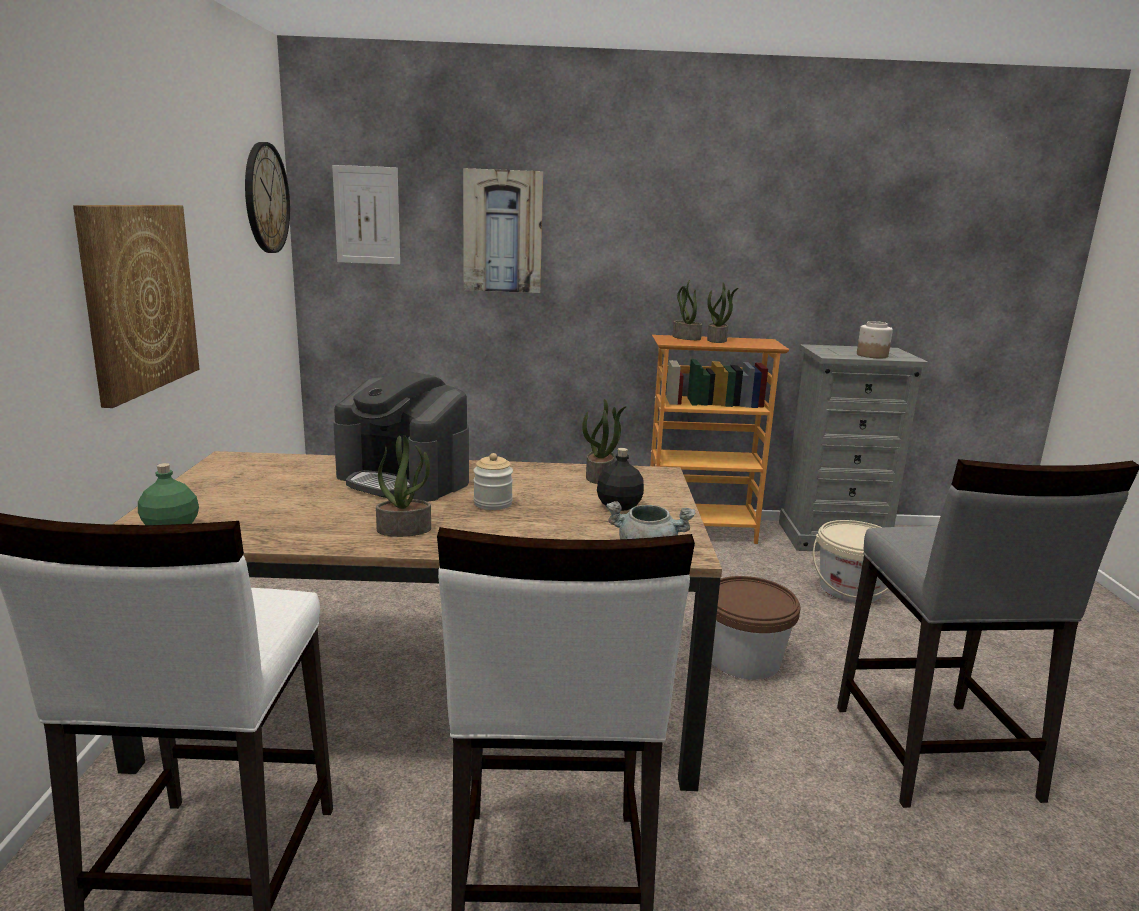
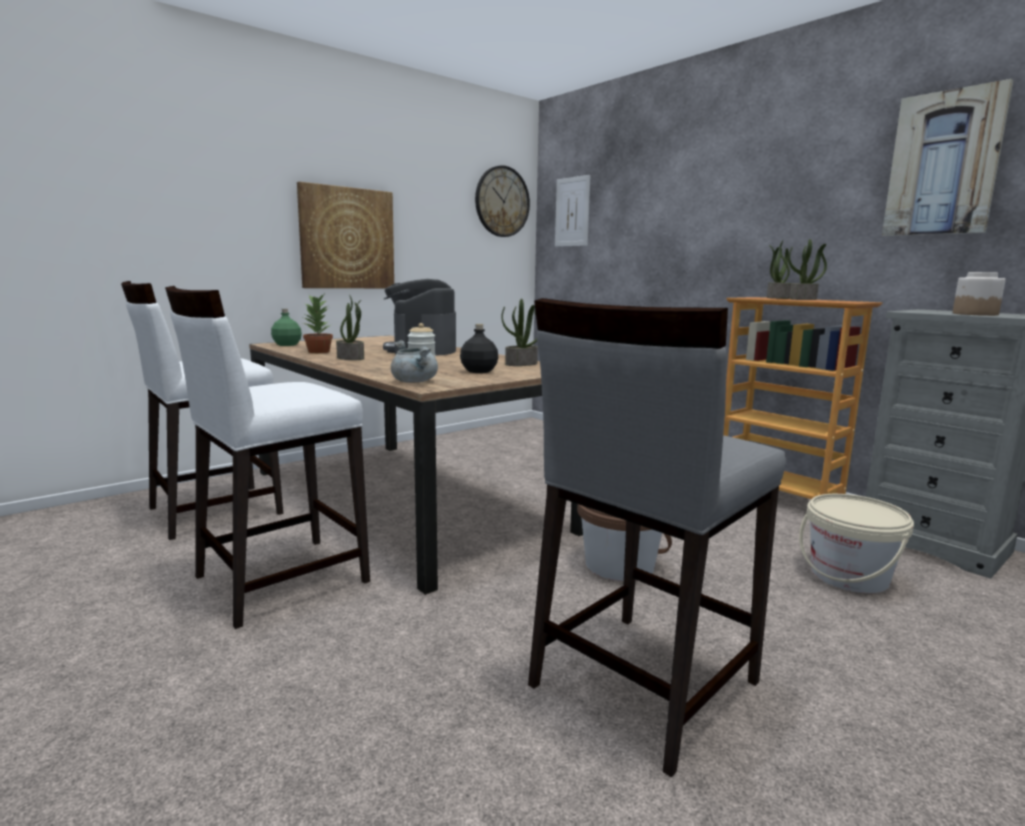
camera: 50 degrees right, 5 degrees down
picture [463,168,543,293] -> picture moved to [882,79,1014,236]
none -> potted plant [303,295,333,353]

